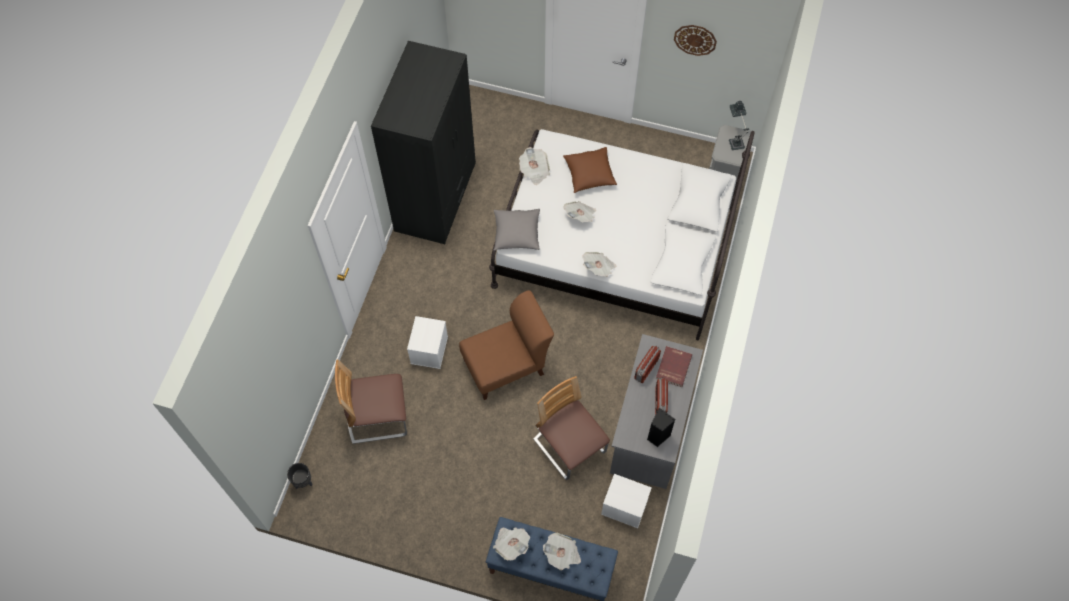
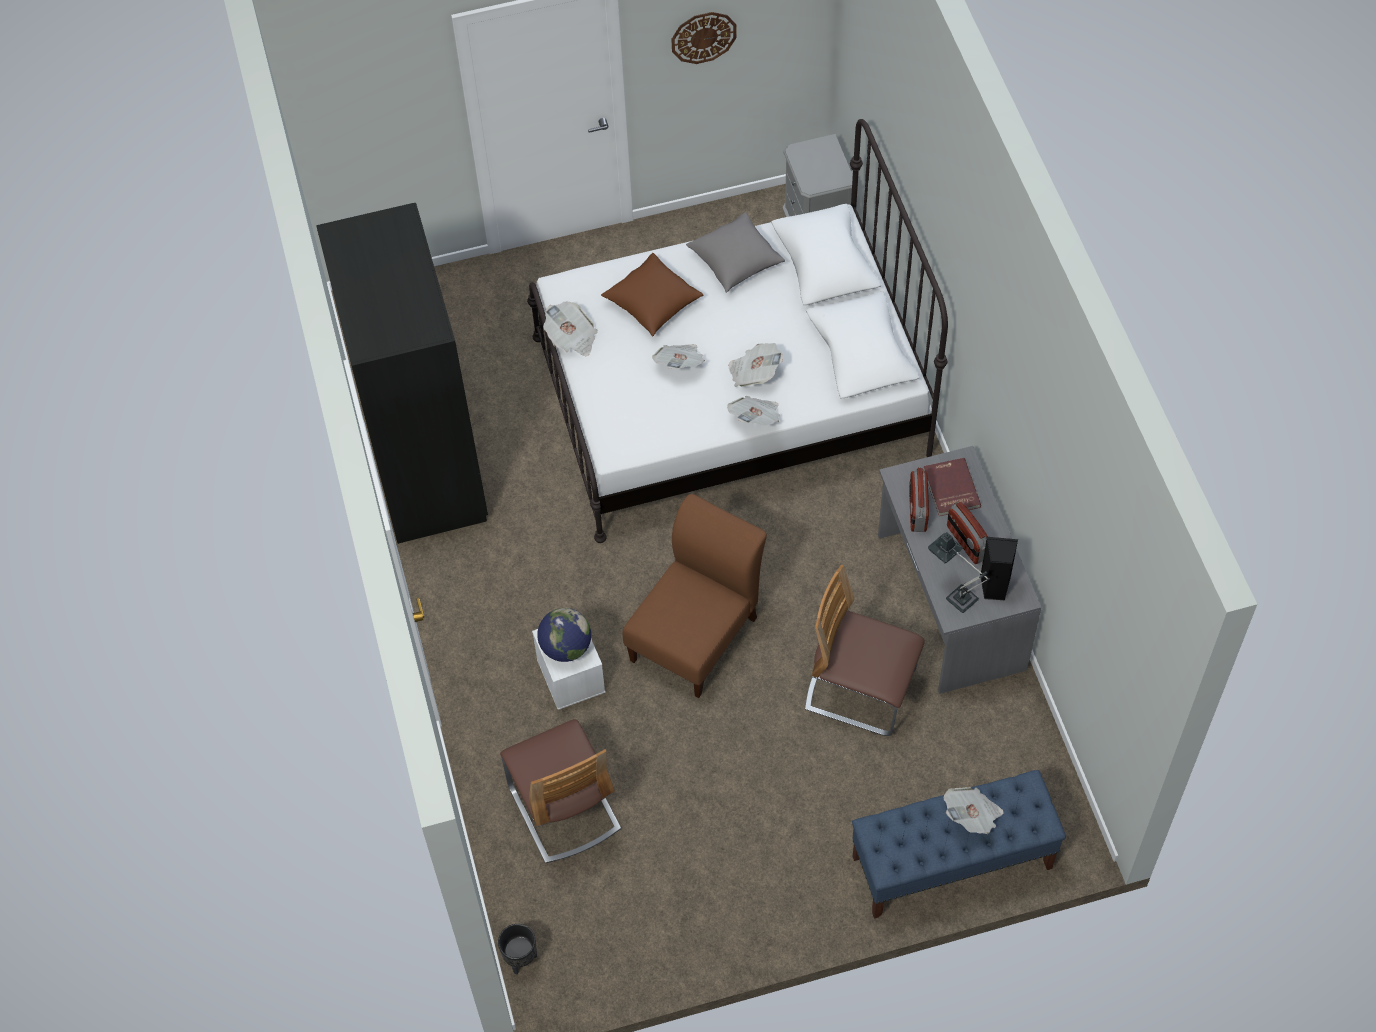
camera: 30 degrees left, 5 degrees down
chair [335,359,407,444] -> chair turned 75 degrees counterclockwise [500,719,621,863]
newspaper [493,527,530,560] -> newspaper moved to [728,343,783,387]
grey pillow [494,209,540,250] -> grey pillow moved to [686,212,785,292]
white storage box [601,474,652,528] -> none
table lamp [729,101,749,150] -> table lamp moved to [928,532,990,613]
none -> globe [537,608,591,662]

